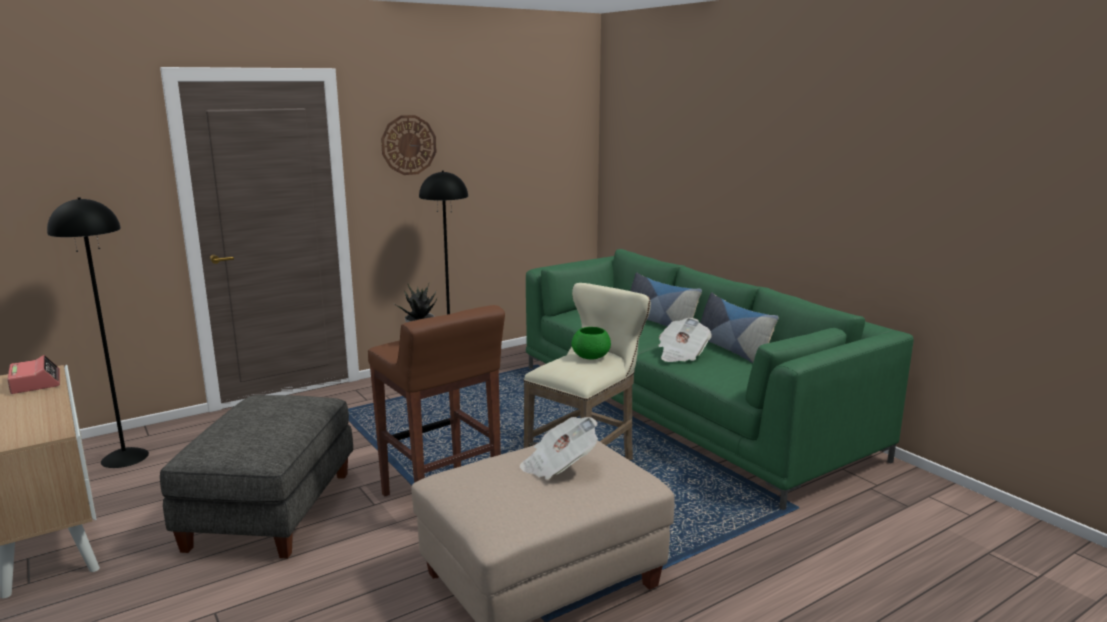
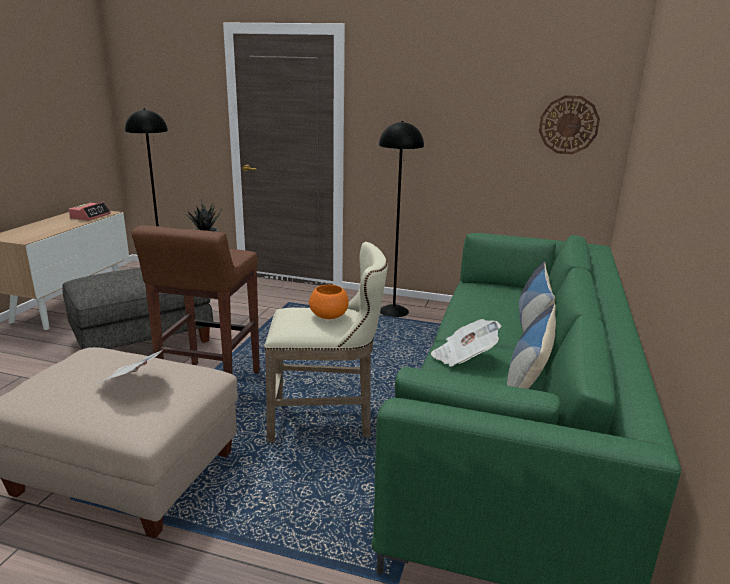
camera: 50 degrees right, 5 degrees up
wall clock [381,115,436,175] -> wall clock moved to [539,95,600,154]
green bowl [572,327,611,360] -> orange bowl [309,285,349,319]

